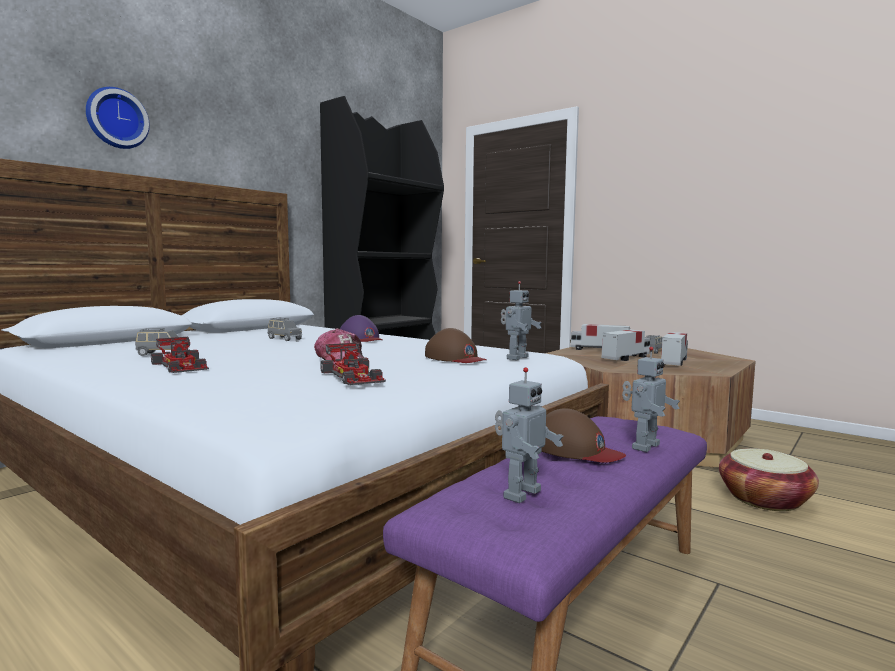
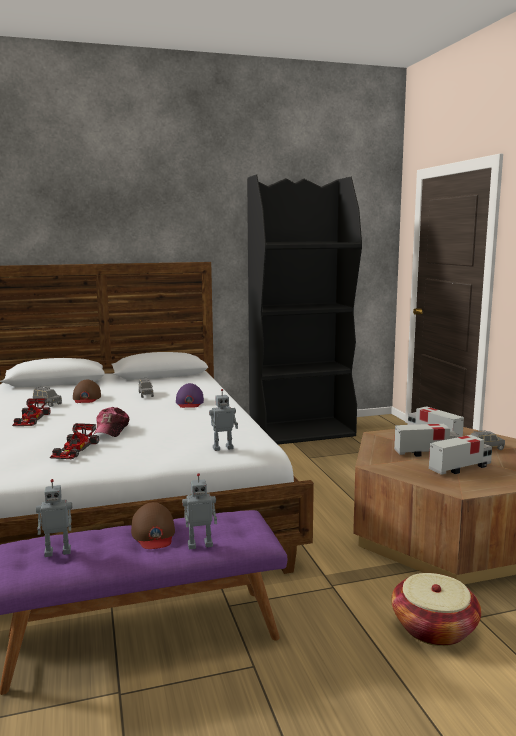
camera: 35 degrees right, 5 degrees up
wall clock [86,87,150,149] -> none
brown cap [425,328,487,363] -> brown cap moved to [73,379,101,403]

